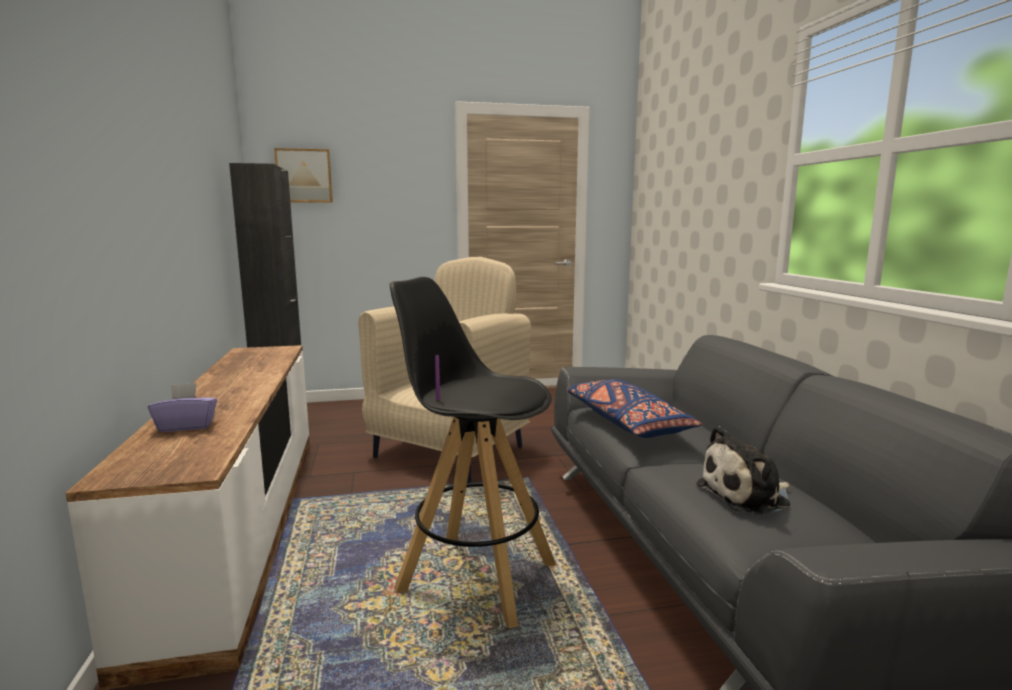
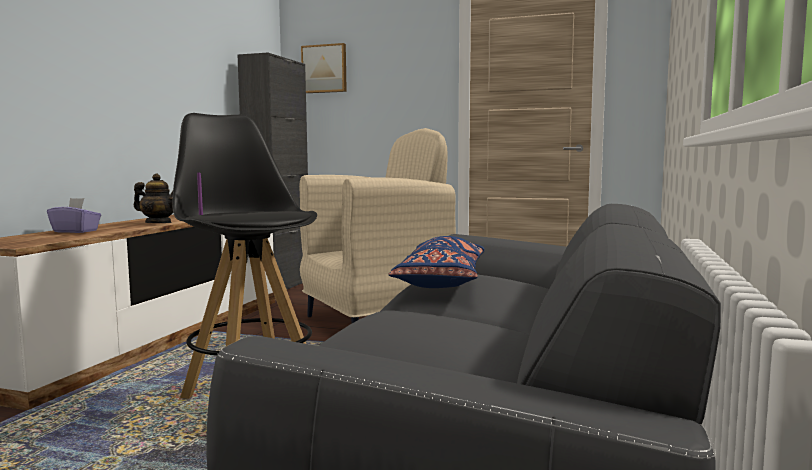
camera: 30 degrees right, 5 degrees down
plush toy [696,426,791,515] -> none
none -> teapot [134,174,173,223]

